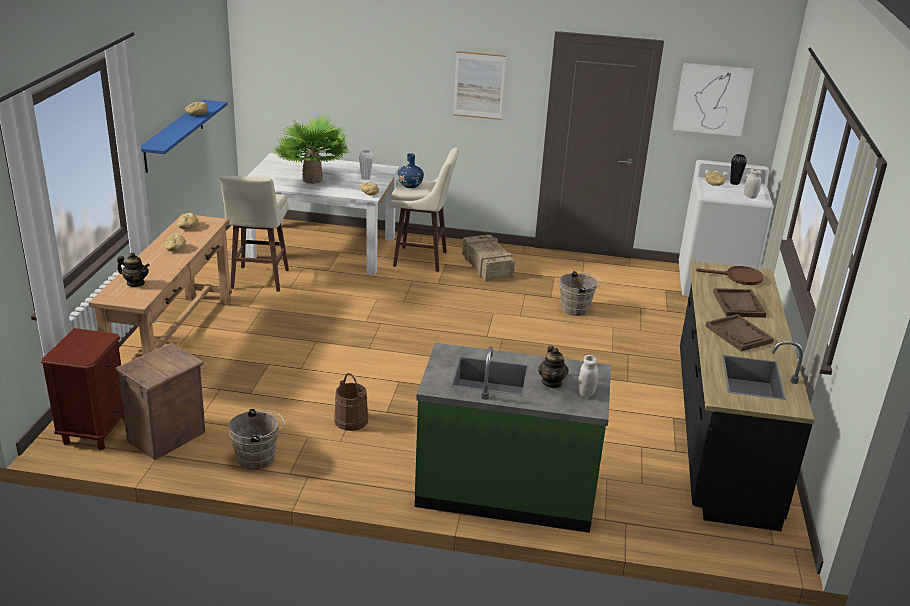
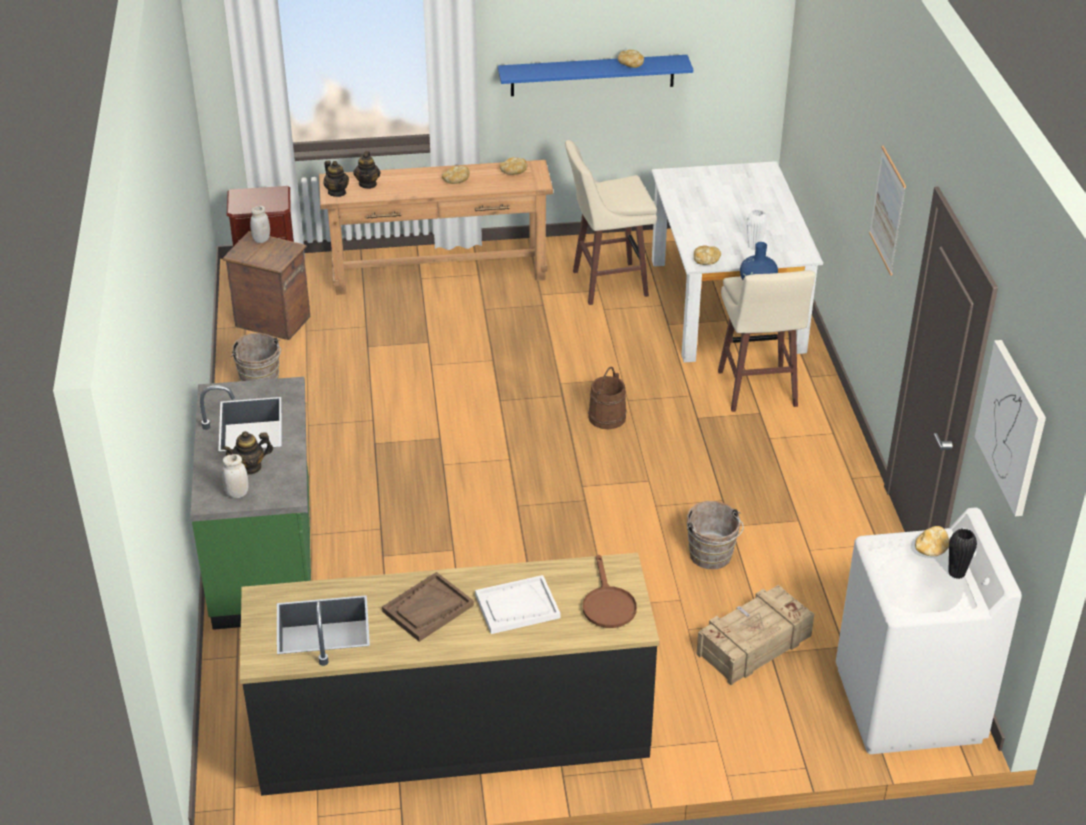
camera: 75 degrees right, 10 degrees up
potted plant [271,113,350,184] -> none
brown bucket [334,373,368,431] -> brown bucket moved to [588,367,627,429]
crate [462,234,515,282] -> crate moved to [696,585,814,685]
brown tray [713,288,767,318] -> white tray [475,575,560,634]
white jar [744,169,761,198] -> white jar moved to [250,206,270,243]
none -> teapot [323,160,349,197]

